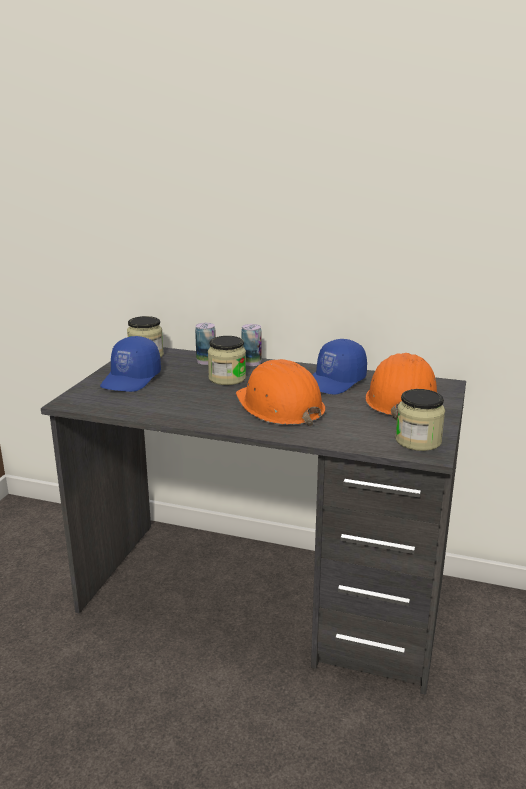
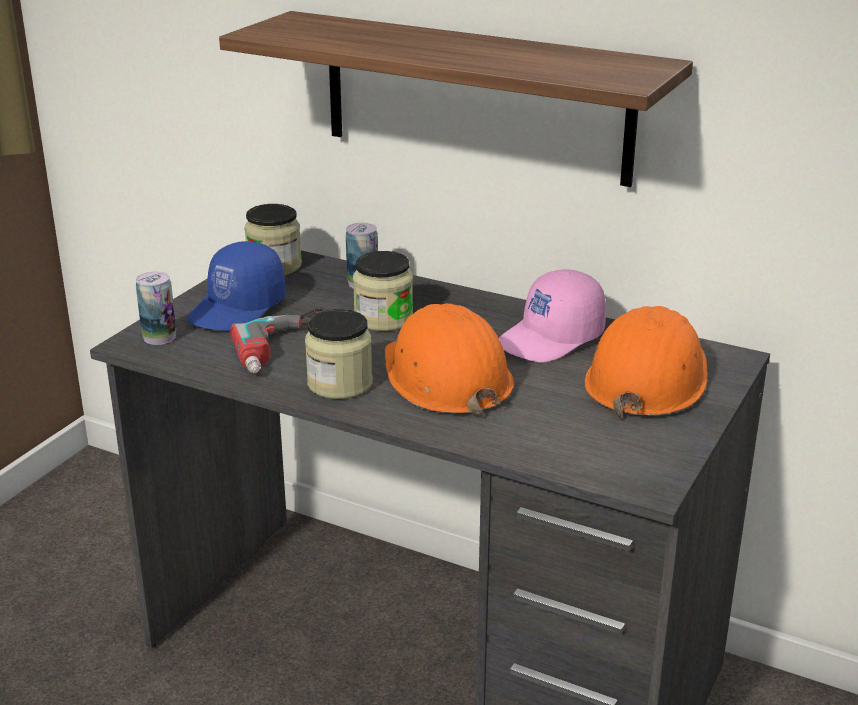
camera: 10 degrees right, 5 degrees up
can [241,324,262,366] -> can moved to [136,271,176,345]
blue cap [313,339,367,395] -> pink cap [499,269,606,363]
jar [395,389,445,451] -> jar moved to [305,309,373,399]
none -> shelf [219,11,693,187]
none -> power drill [230,308,324,373]

